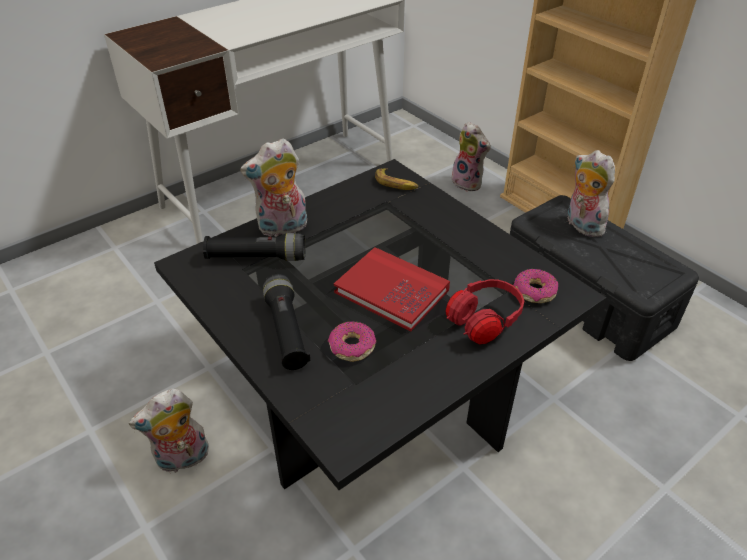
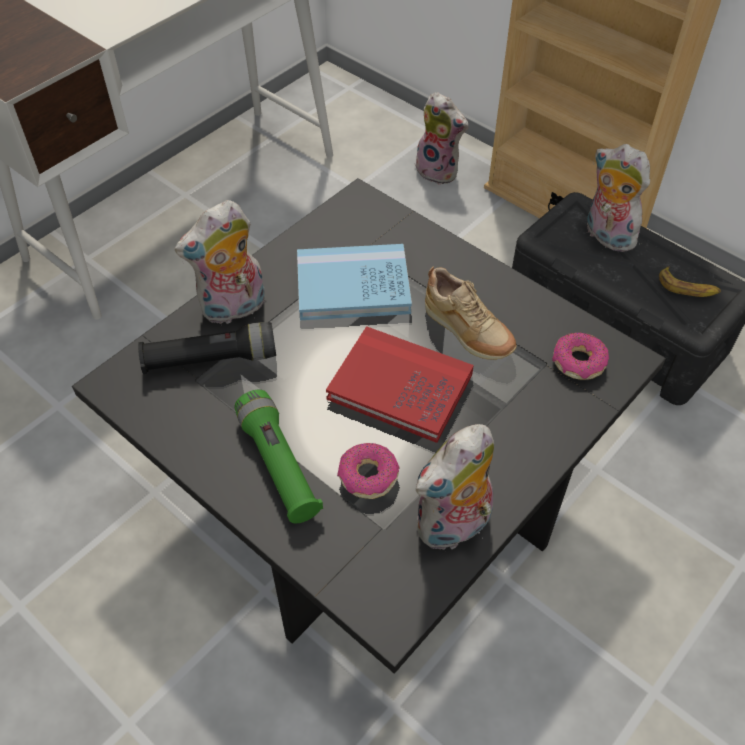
camera: 10 degrees left, 10 degrees up
plush toy [129,389,209,473] -> plush toy moved to [416,424,494,552]
black flashlight [263,274,310,370] -> green flashlight [235,390,323,523]
banana [375,168,418,190] -> banana moved to [659,266,721,297]
red headphones [445,279,524,344] -> none
none -> blue book [297,244,412,320]
none -> beige shoe [425,267,517,360]

